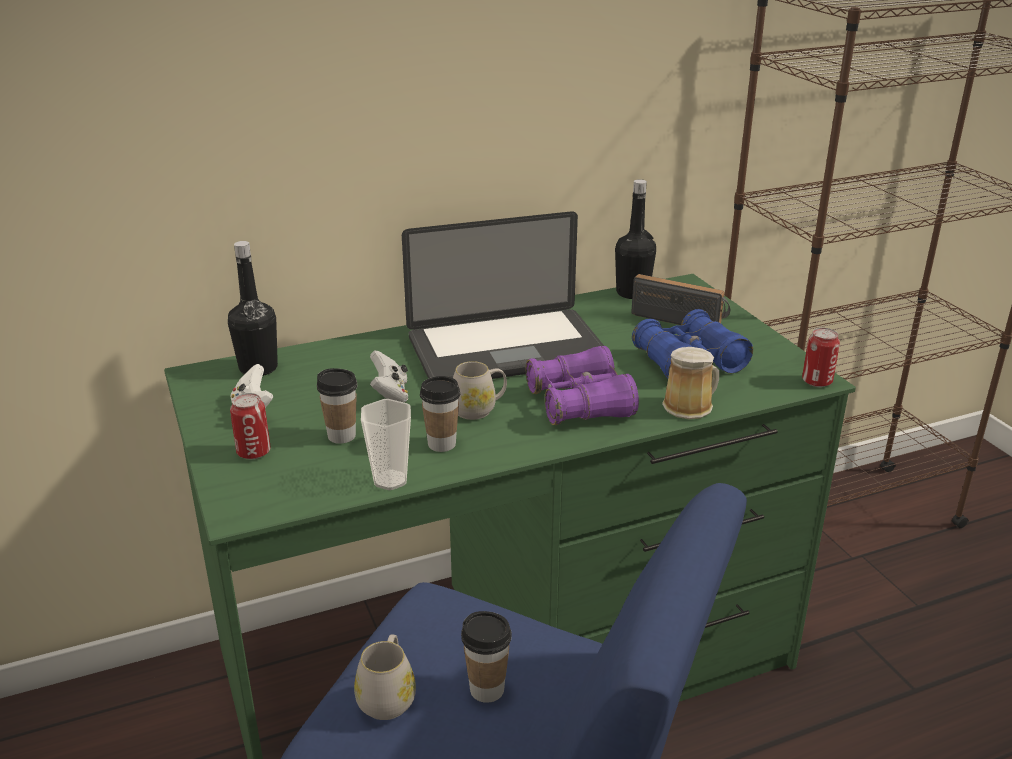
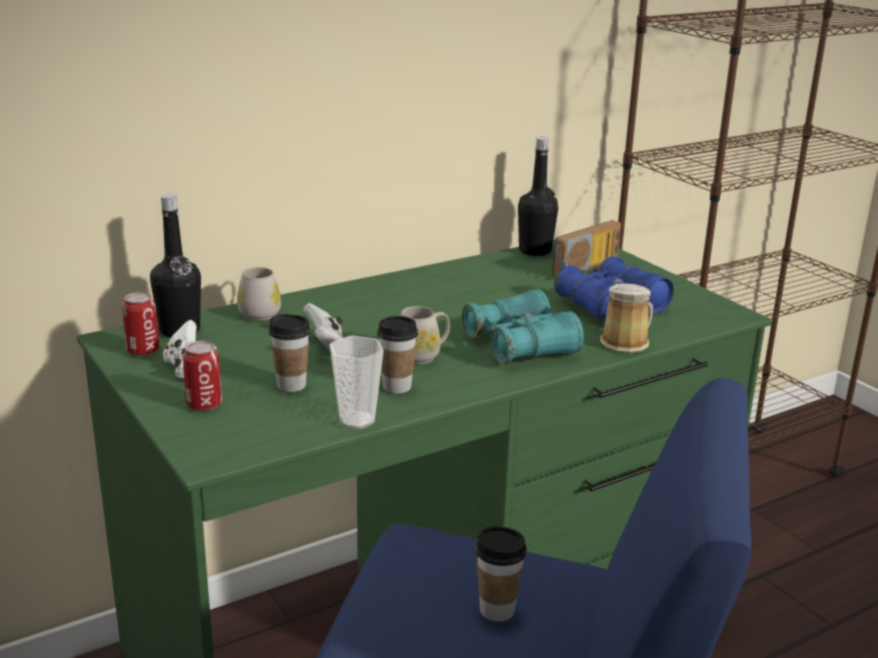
camera: 10 degrees left, 5 degrees down
white mug [354,634,416,720] -> white mug moved to [237,267,281,321]
laptop [402,211,604,379] -> none
purple binoculars [526,346,639,425] -> turquoise binoculars [462,289,584,364]
radio [631,274,730,325] -> radio turned 120 degrees clockwise [552,220,621,276]
can [802,328,840,387] -> can moved to [122,292,159,356]

